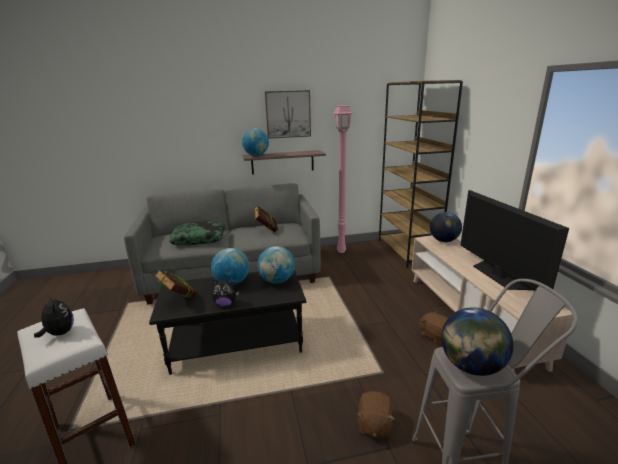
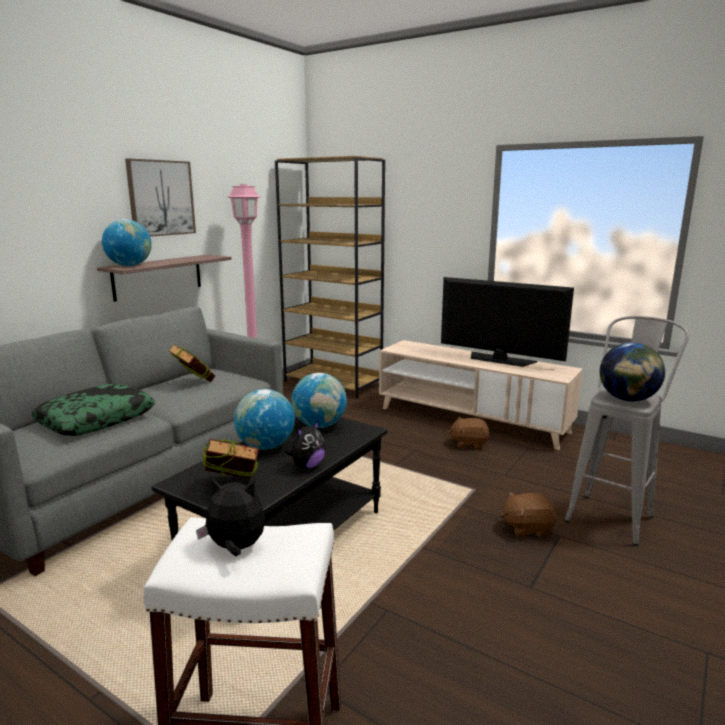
camera: 45 degrees left, 5 degrees down
brown plush toy [356,391,395,438] -> brown plush toy turned 120 degrees clockwise [500,492,556,538]
globe [430,212,462,242] -> none

